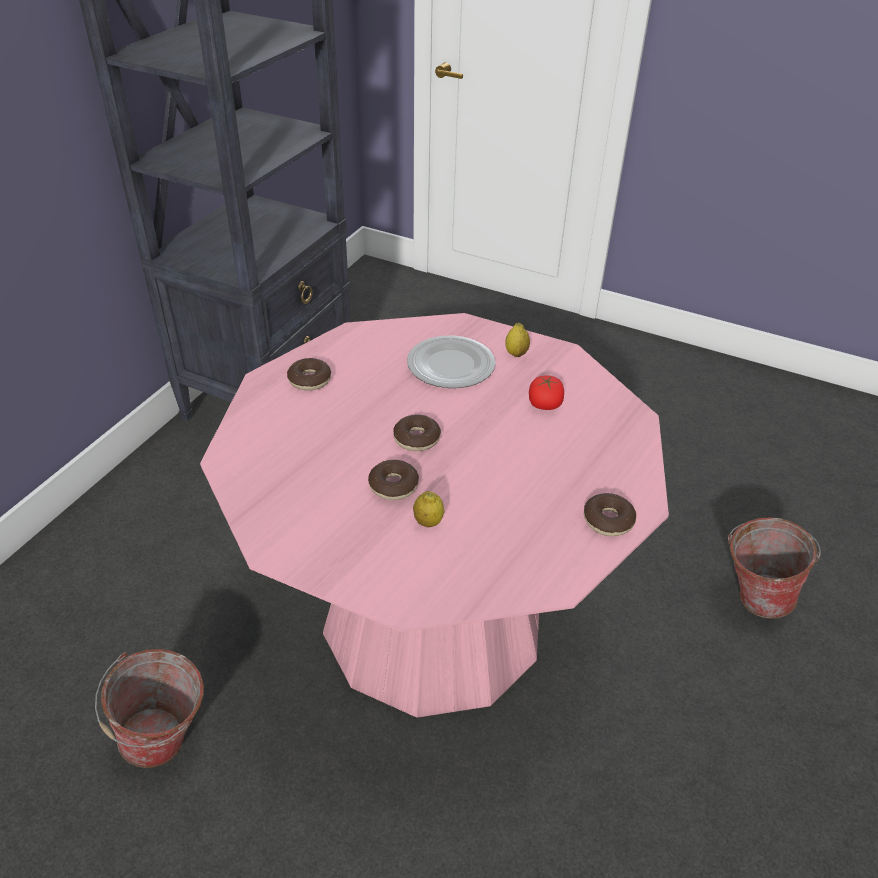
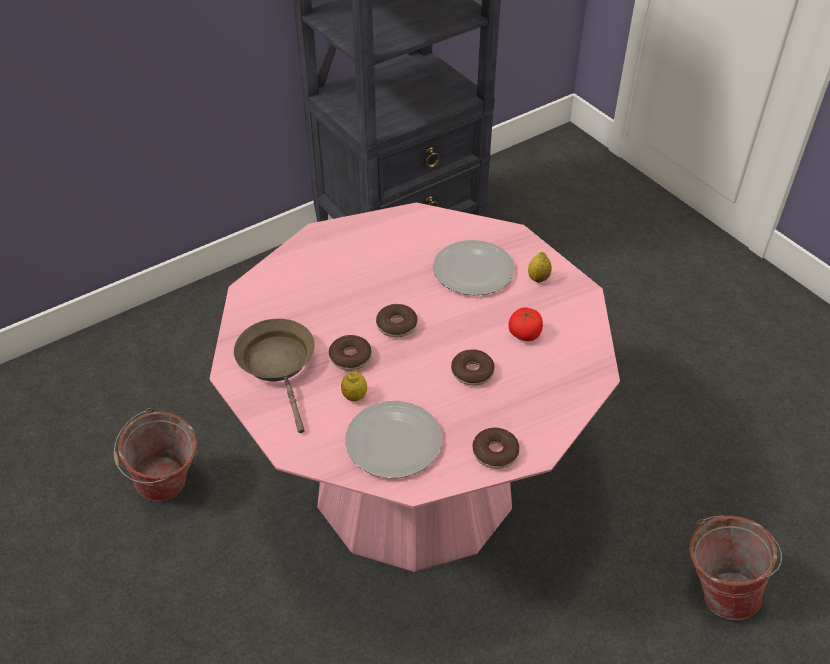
camera: 30 degrees right, 5 degrees up
donut [287,358,331,391] -> donut moved to [451,349,495,386]
none -> brown frying pan [234,319,315,433]
none -> plate [345,401,442,478]

